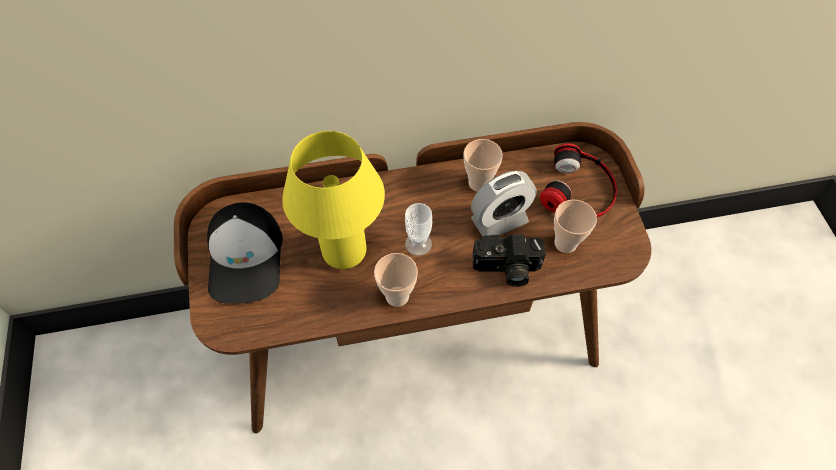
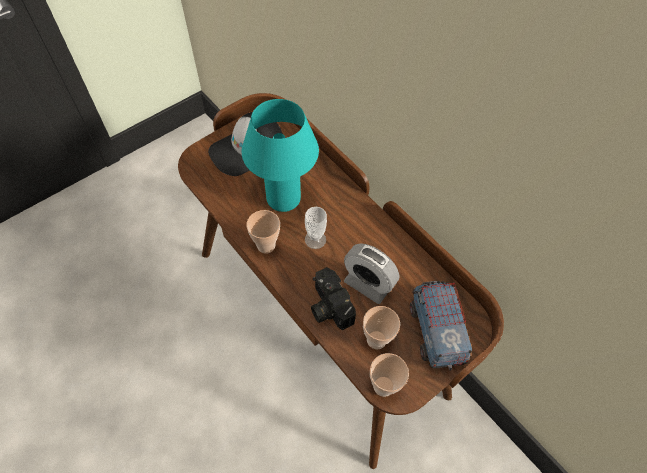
camera: 60 degrees right, 0 degrees up
yellow table lamp [282,131,385,269] -> turquoise table lamp [242,99,319,212]
cup [464,139,503,192] -> cup moved to [370,353,409,397]
headphones [540,143,617,217] -> toy truck [410,281,472,371]

